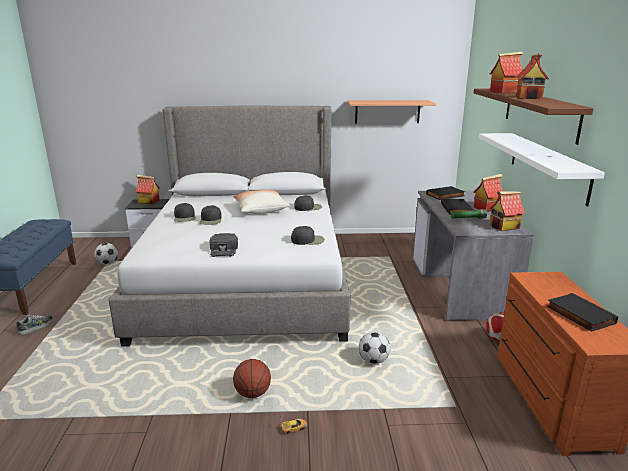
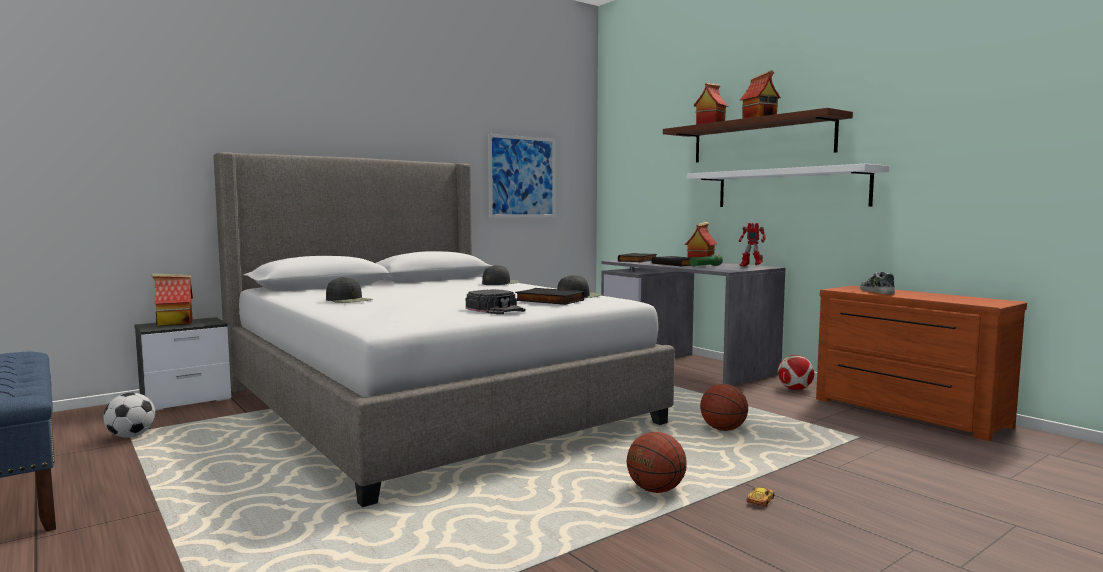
camera: 35 degrees left, 15 degrees down
shoe [17,315,54,335] -> shoe moved to [860,272,895,294]
black cap [199,205,222,225] -> none
pillow [233,190,290,214] -> none
shelf [347,100,436,124] -> picture [488,134,555,218]
football [359,332,390,364] -> basketball [700,384,748,431]
toy house [490,191,525,231] -> toy robot [739,223,766,267]
black book [547,293,618,332] -> black book moved to [515,288,584,305]

